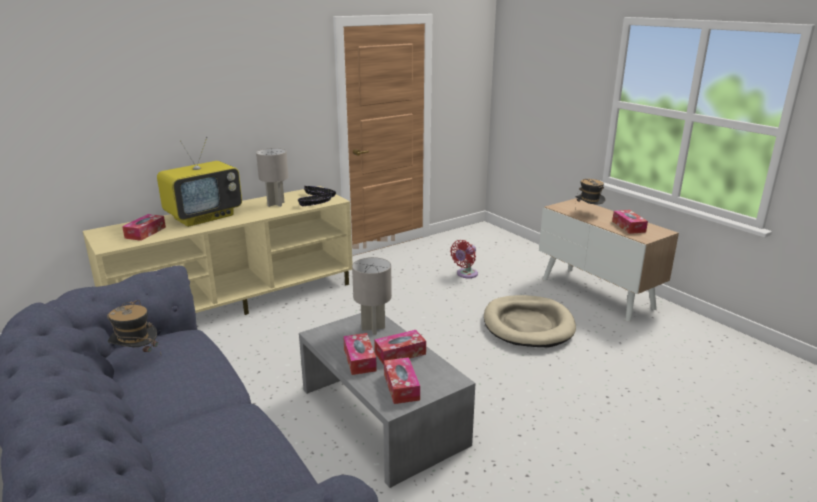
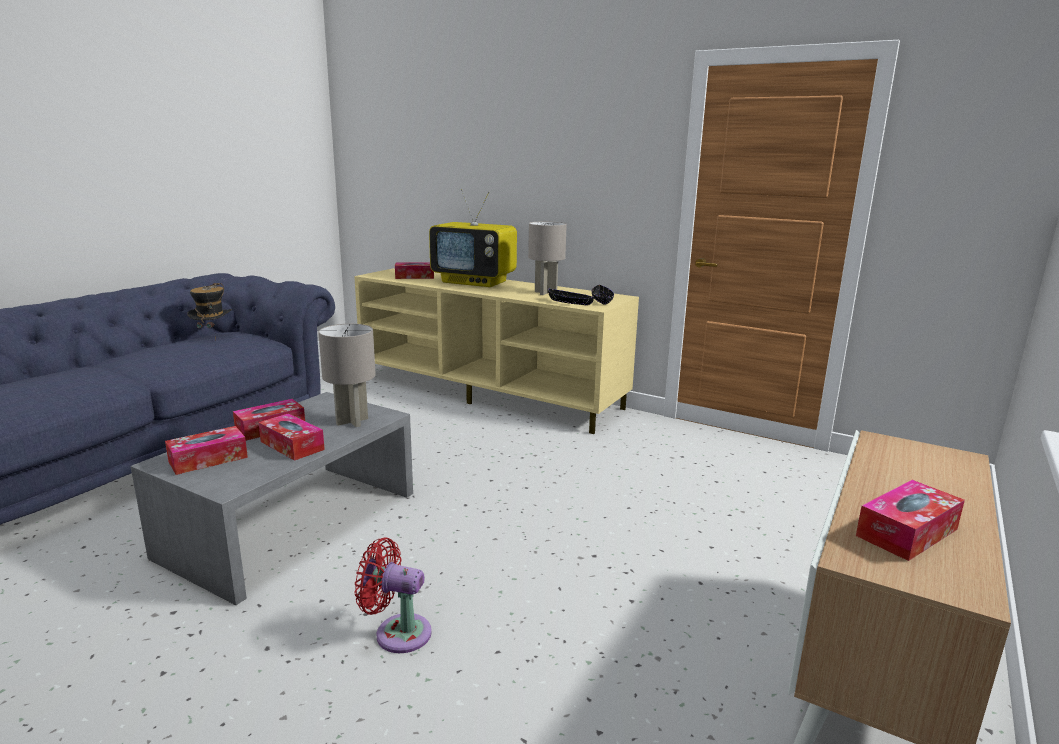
camera: 65 degrees right, 5 degrees down
red fan [450,240,478,278] -> red fan moved to [355,538,432,653]
beige dog bed [484,295,576,347] -> none
hat [575,179,606,206] -> none

